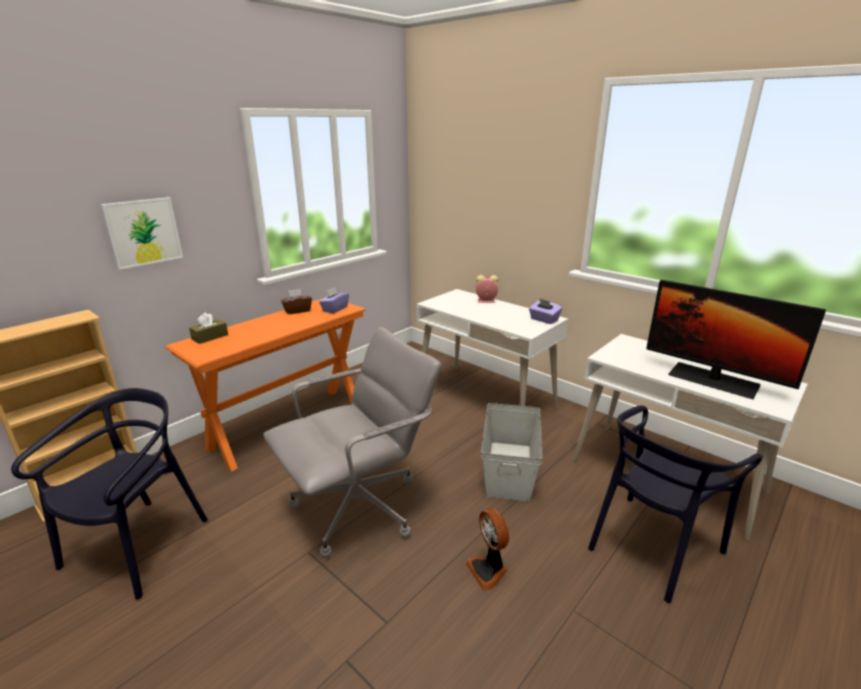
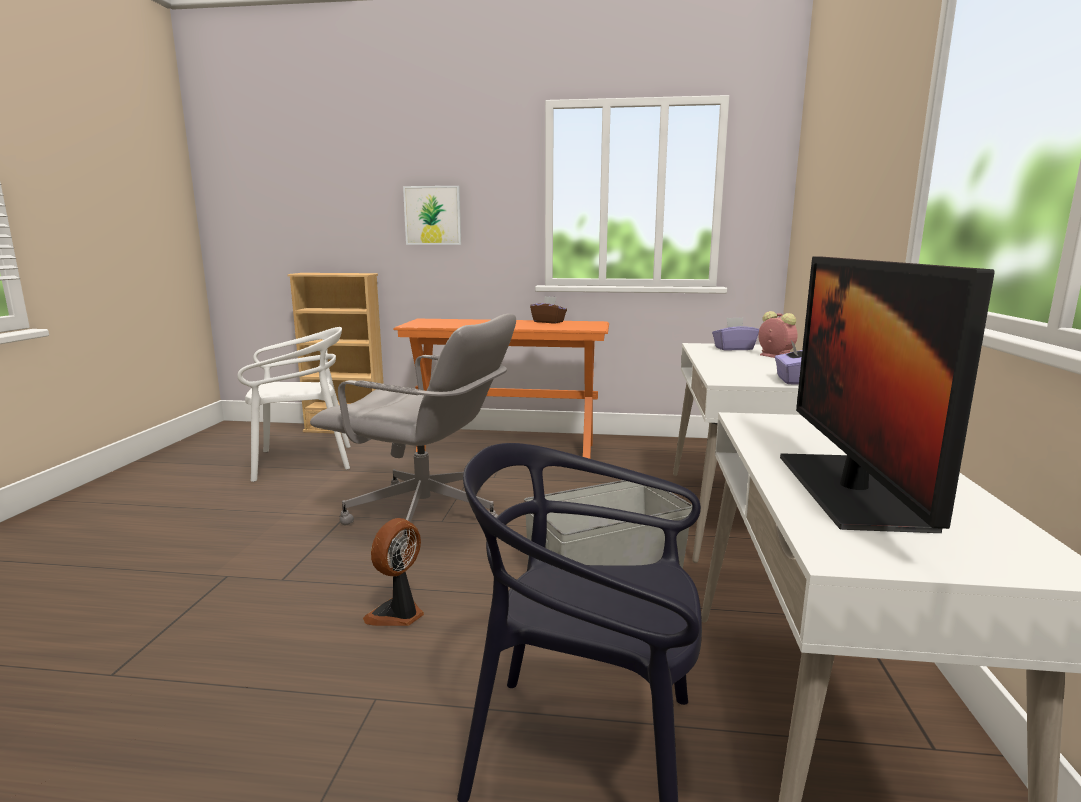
camera: 55 degrees right, 10 degrees down
black chair [11,388,208,600] -> white chair [237,327,351,482]
brown tissue box [189,312,228,344] -> none
purple tissue box [319,287,349,314] -> purple tissue box moved to [712,317,759,351]

